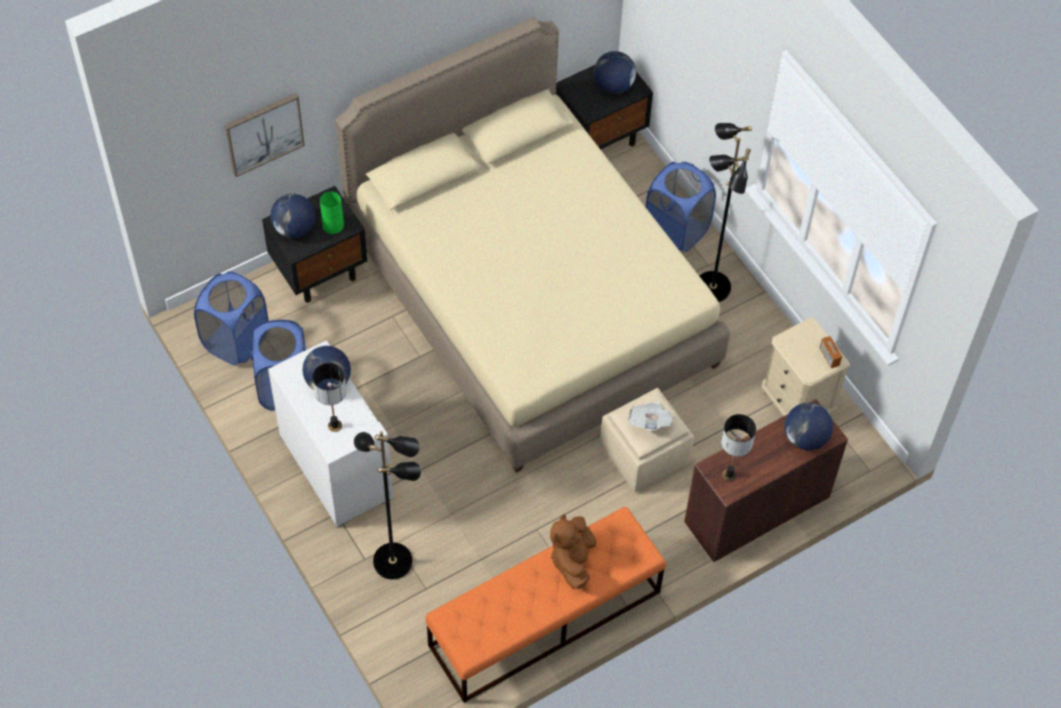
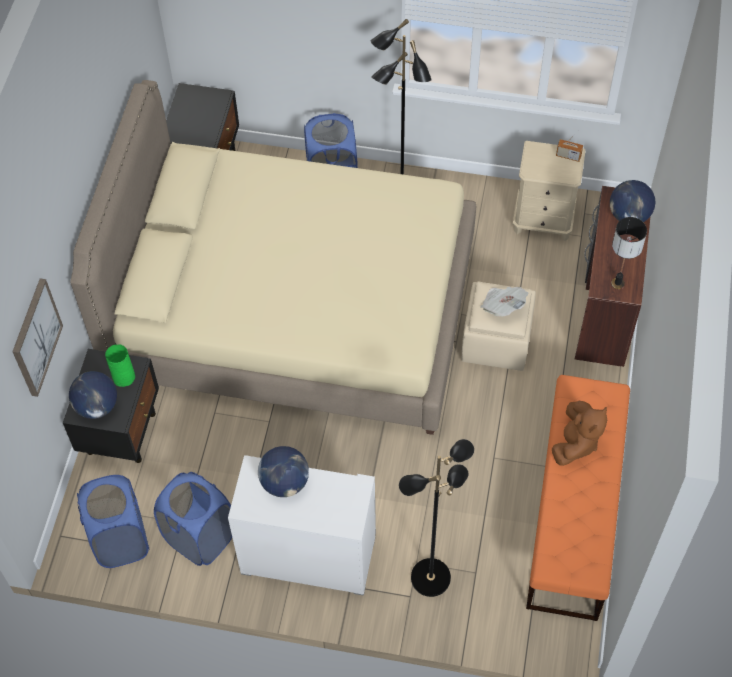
camera: 45 degrees left, 0 degrees up
table lamp [312,363,346,432] -> none
brown plush toy [550,514,597,589] -> brown plush toy turned 120 degrees counterclockwise [552,401,607,466]
globe [594,51,636,94] -> none

